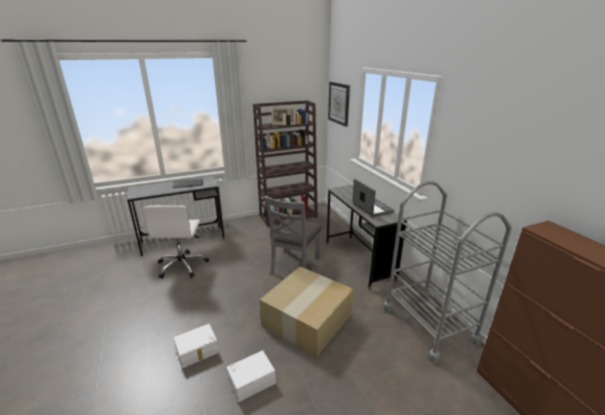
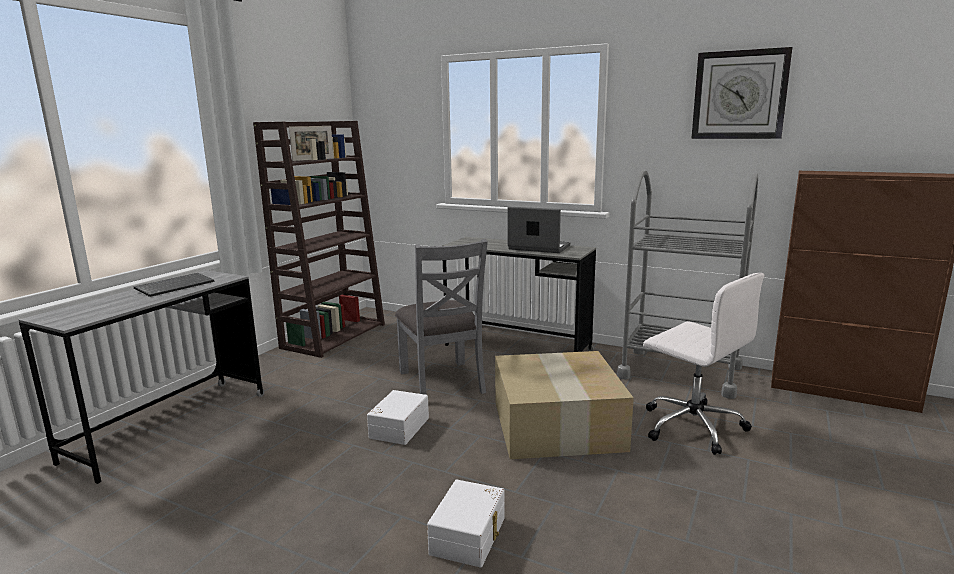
camera: 40 degrees left, 10 degrees down
white office chair [143,205,209,278] -> white office chair moved to [643,273,764,455]
white storage box [226,350,276,402] -> white storage box moved to [367,390,429,445]
wall clock [328,82,350,127] -> wall clock moved to [691,47,792,139]

